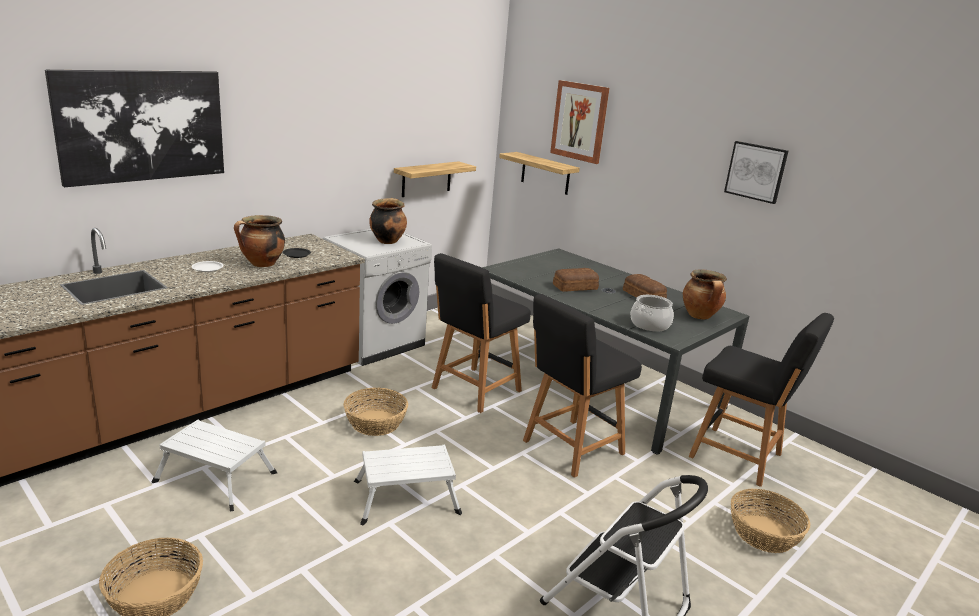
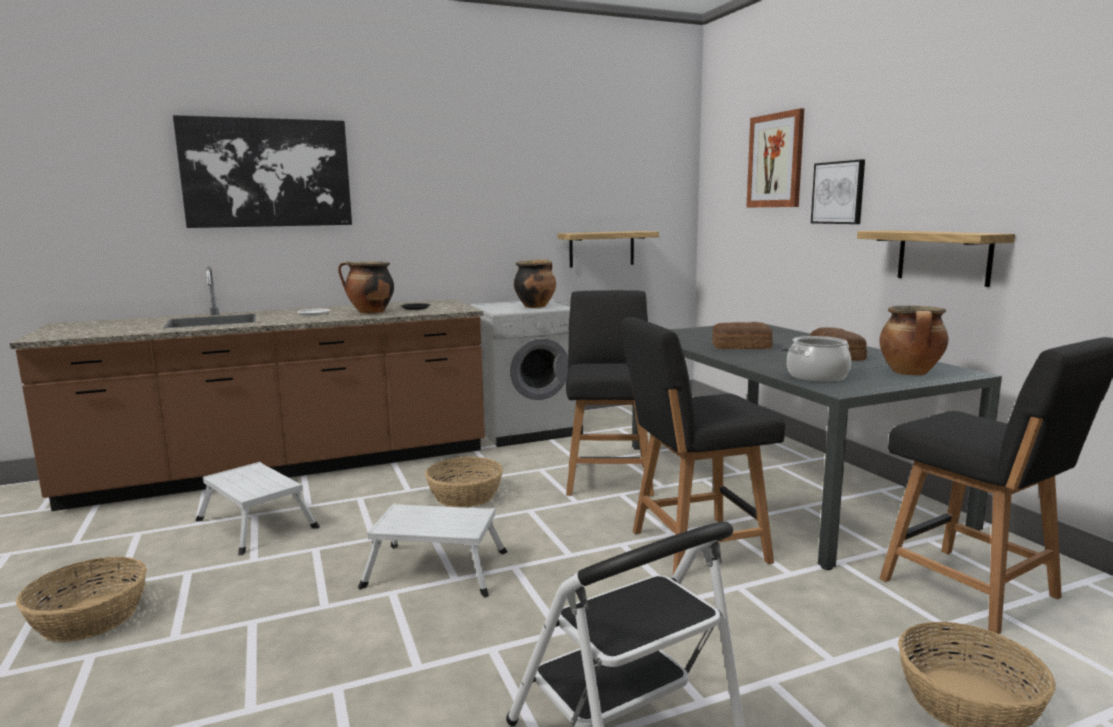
camera: 25 degrees right, 10 degrees down
black chair [432,253,531,413] -> black chair turned 120 degrees clockwise [566,290,654,496]
shelf [499,152,580,195] -> shelf moved to [857,230,1015,287]
picture [724,141,788,204] -> picture moved to [811,159,865,224]

